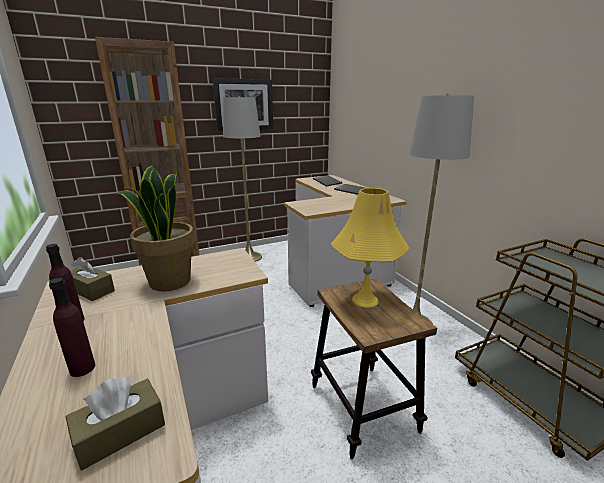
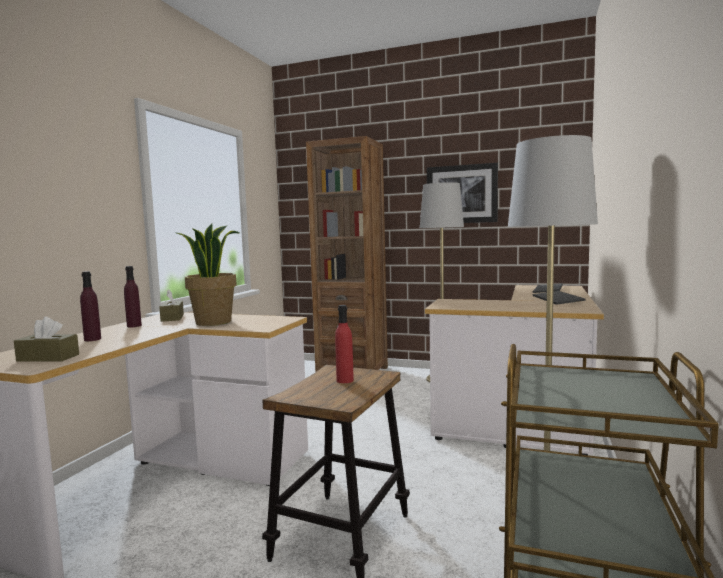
camera: 45 degrees right, 15 degrees down
yellow table lamp [331,188,409,308] -> red bottle [335,305,354,383]

